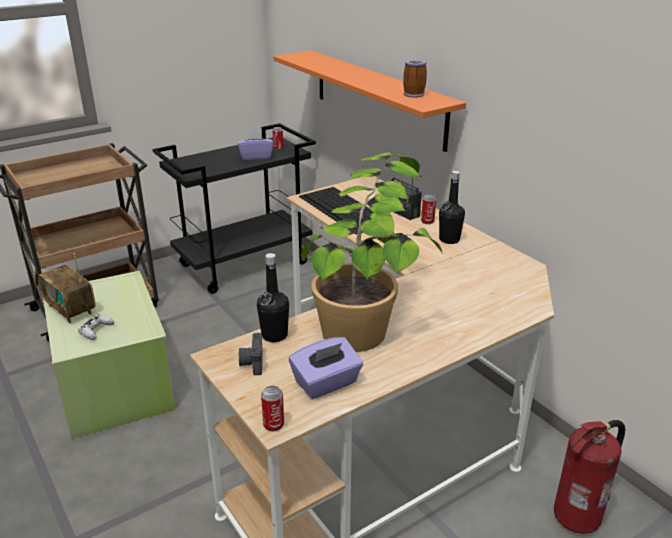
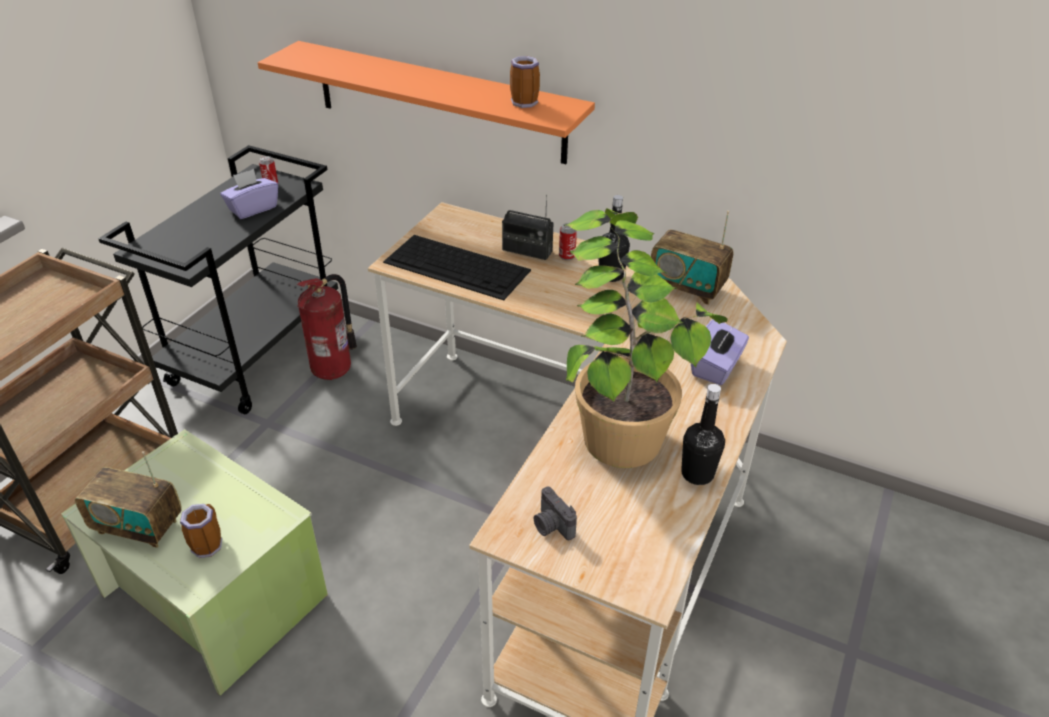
camera: 30 degrees left, 10 degrees up
white game controller [78,314,114,340] -> mug [180,504,222,558]
black bottle [257,253,289,342] -> black bottle moved to [681,384,725,485]
can [261,386,284,432] -> none
purple tissue box [289,337,363,399] -> purple tissue box moved to [691,319,749,385]
fire extinguisher [554,420,625,534] -> fire extinguisher moved to [297,274,357,380]
none -> radio [651,211,733,305]

